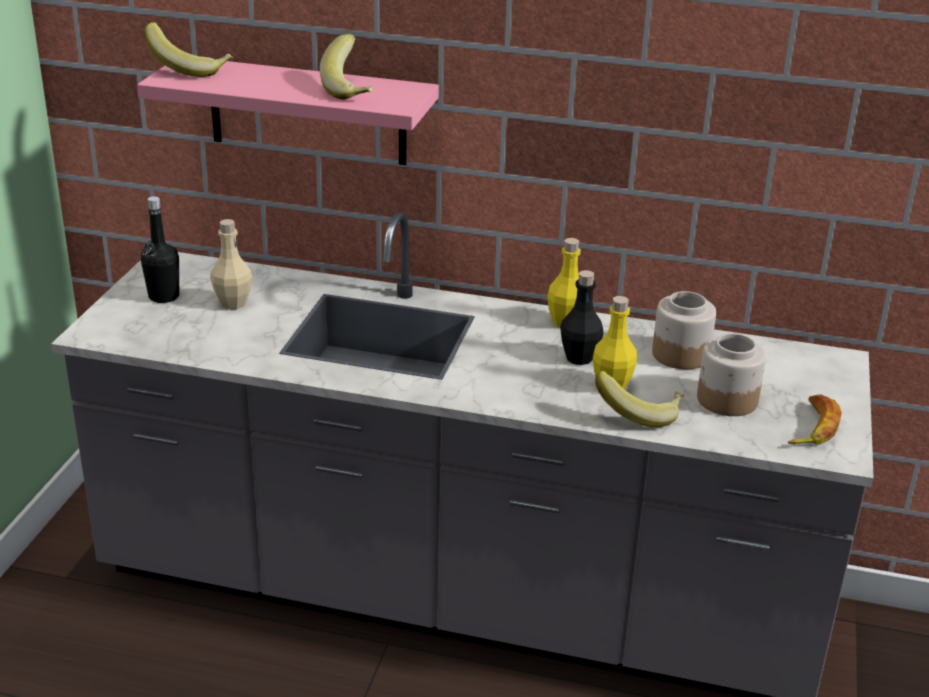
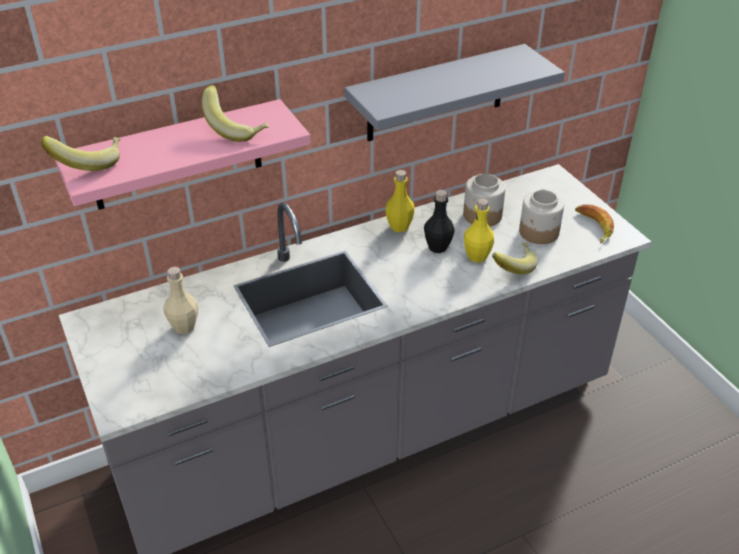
camera: 40 degrees left, 10 degrees up
black bottle [141,196,179,303] -> none
none -> grey shelf [344,44,565,141]

